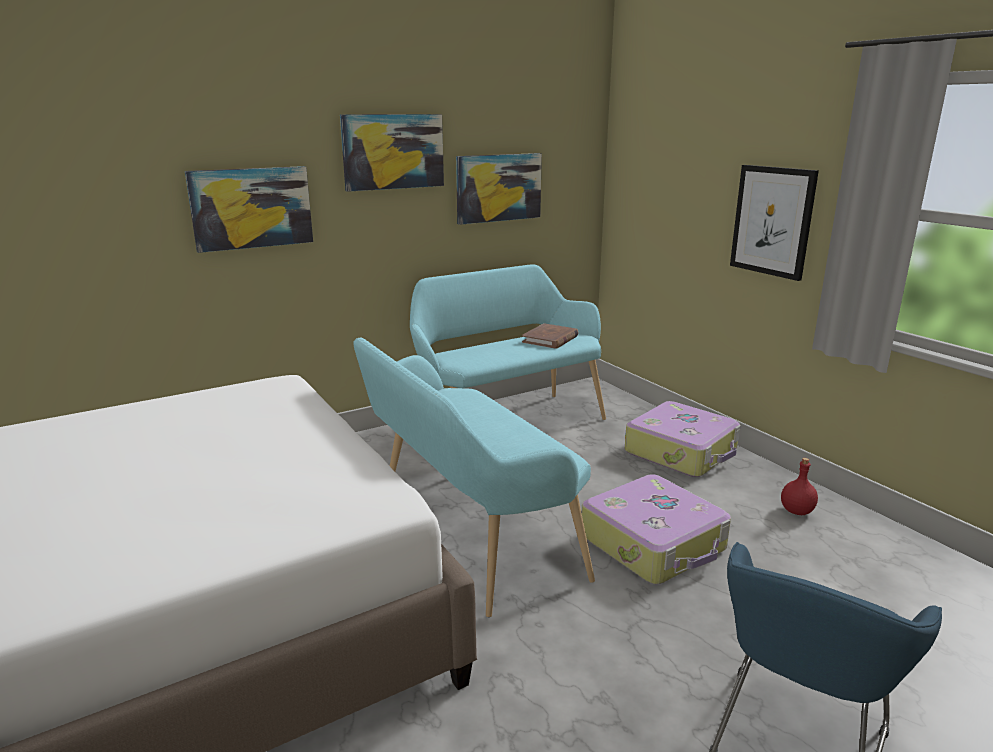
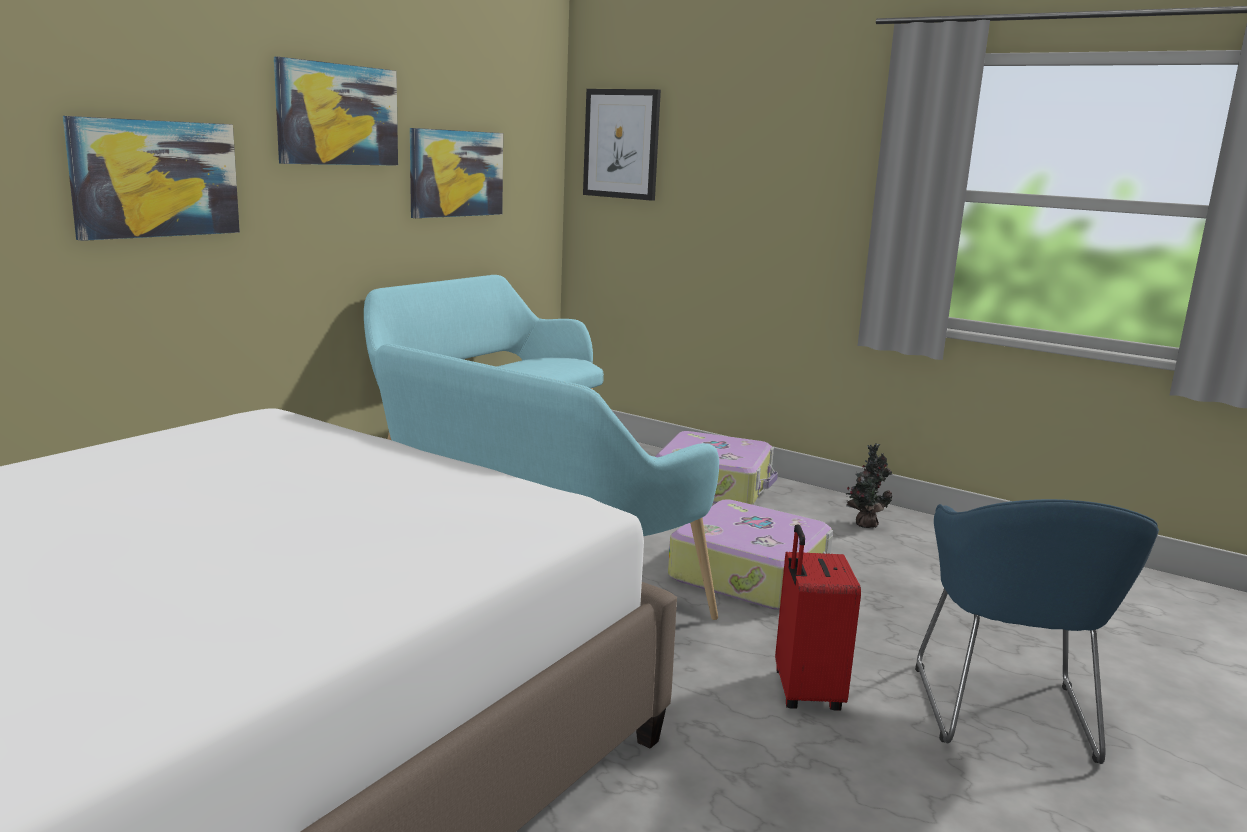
camera: 25 degrees left, 5 degrees down
brown book [522,323,579,349] -> none
picture [730,165,819,281] -> picture moved to [583,89,661,201]
red bottle [781,458,818,515] -> potted plant [846,444,893,528]
none -> red suitcase [775,524,861,711]

